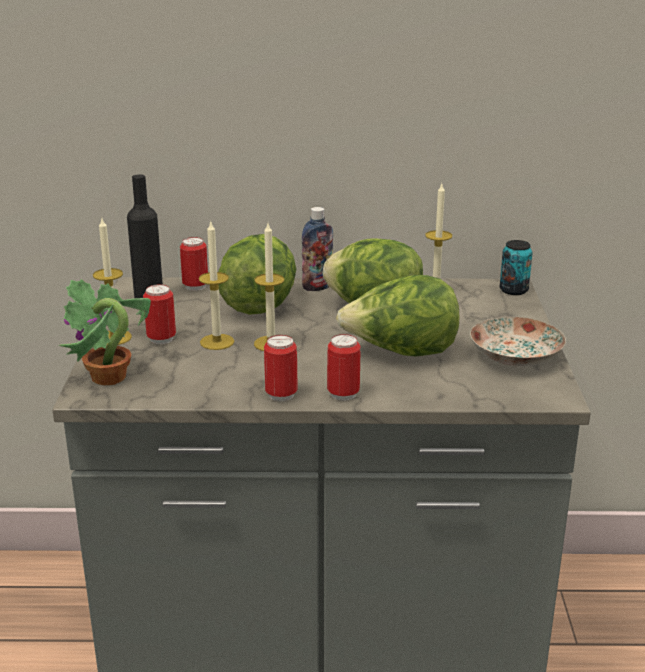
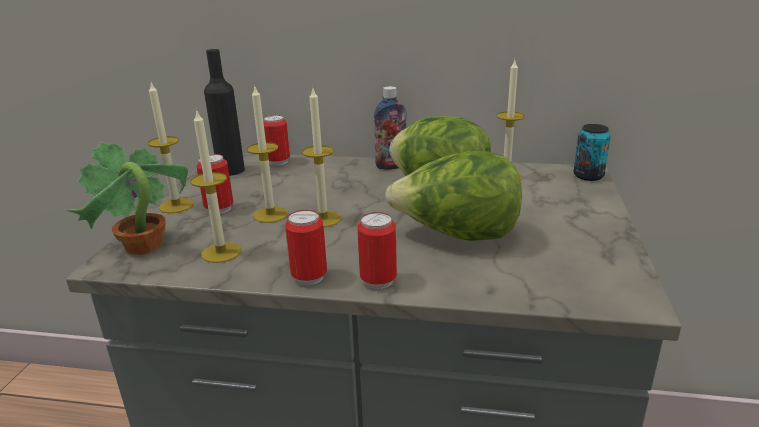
camera: 10 degrees right, 0 degrees up
lettuce [218,234,296,315] -> none
plate [470,317,566,366] -> none
none -> candle [190,109,241,263]

